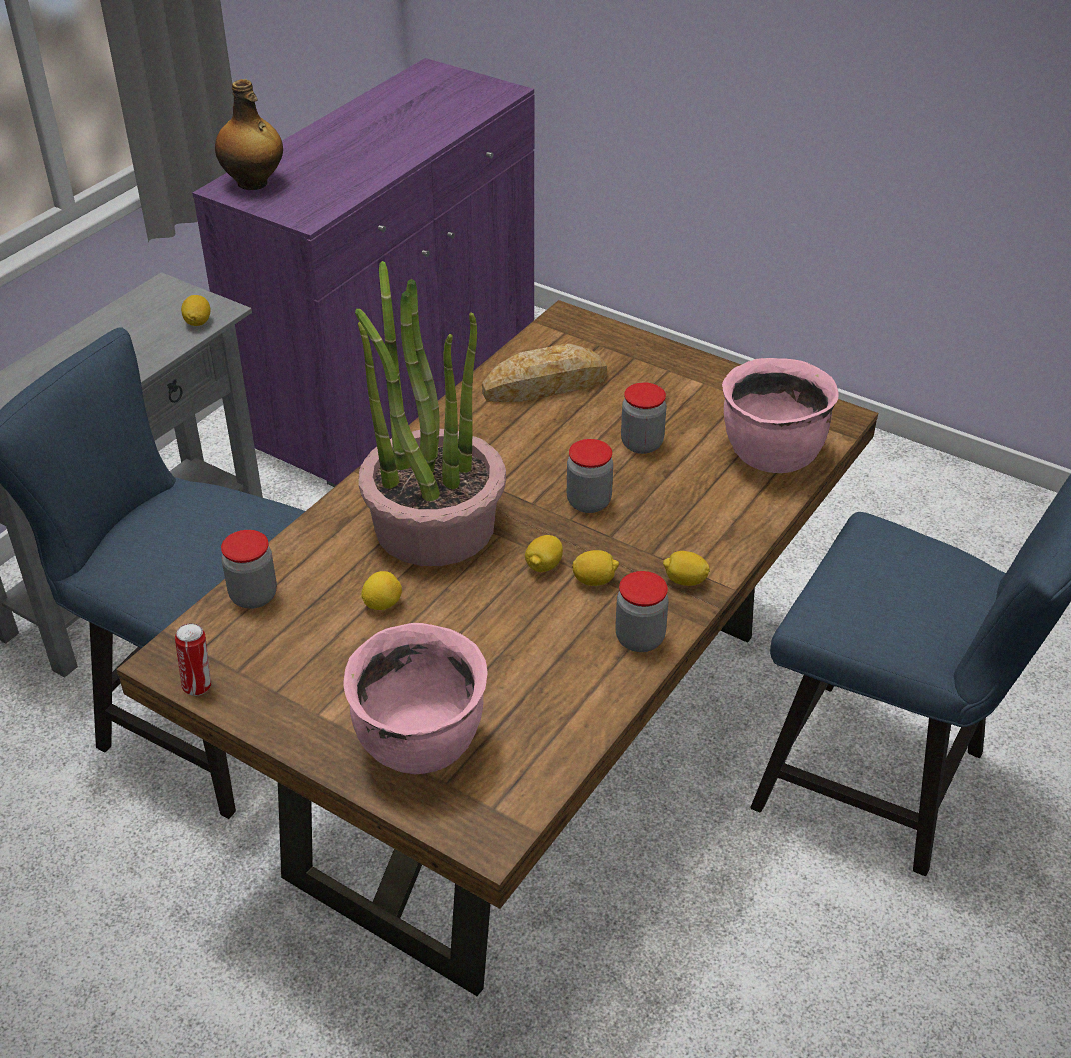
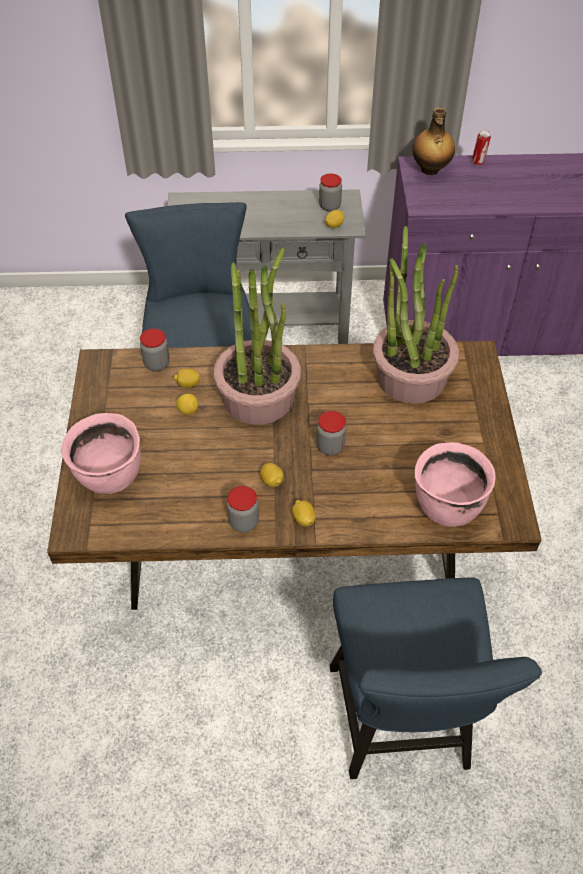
camera: 55 degrees right, 10 degrees up
can [175,623,211,696] -> can moved to [472,130,491,166]
bread [482,343,607,402] -> potted plant [373,226,459,404]
lemon [525,535,563,572] -> lemon moved to [174,368,201,388]
jar [621,382,666,454] -> jar moved to [319,173,342,211]

